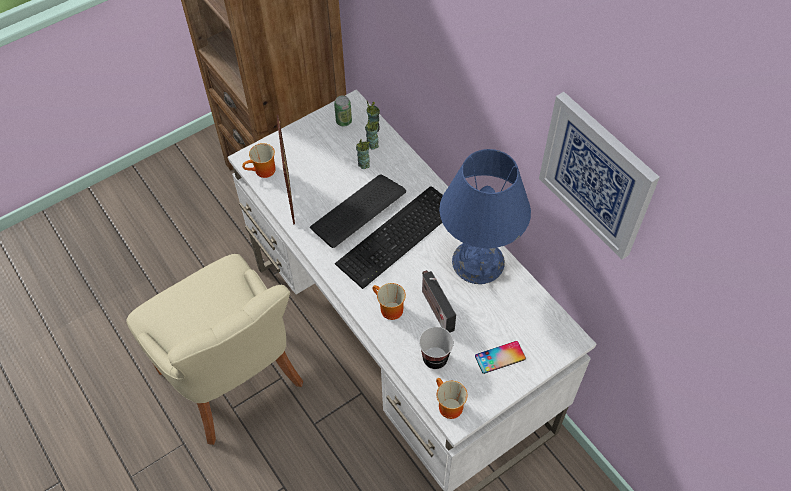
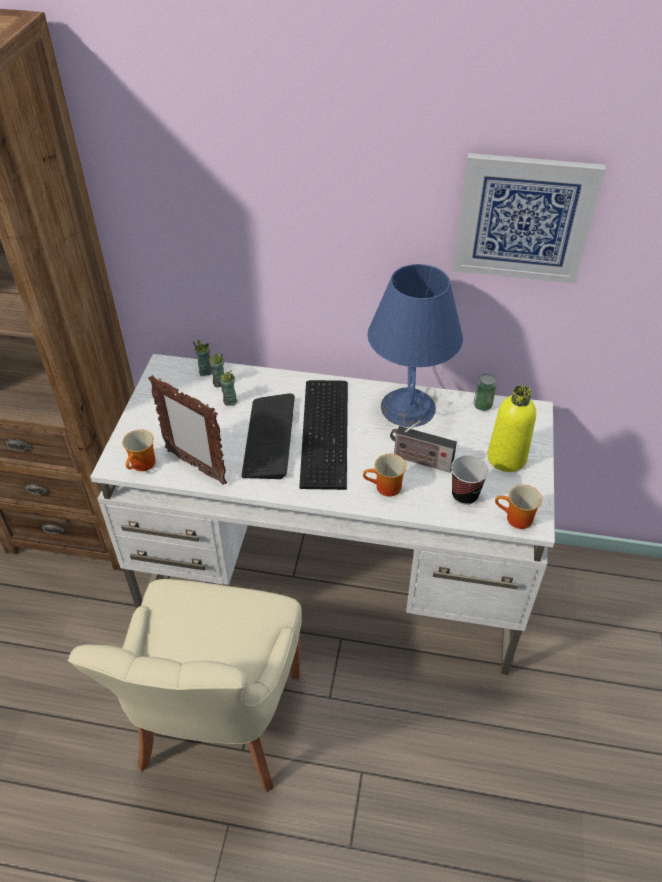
camera: 45 degrees left, 10 degrees down
beige chair [126,254,303,445] -> beige chair turned 90 degrees clockwise [68,579,302,792]
can [334,96,352,127] -> can moved to [474,374,497,411]
phone [475,341,526,374] -> yellow bottle [487,386,536,472]

